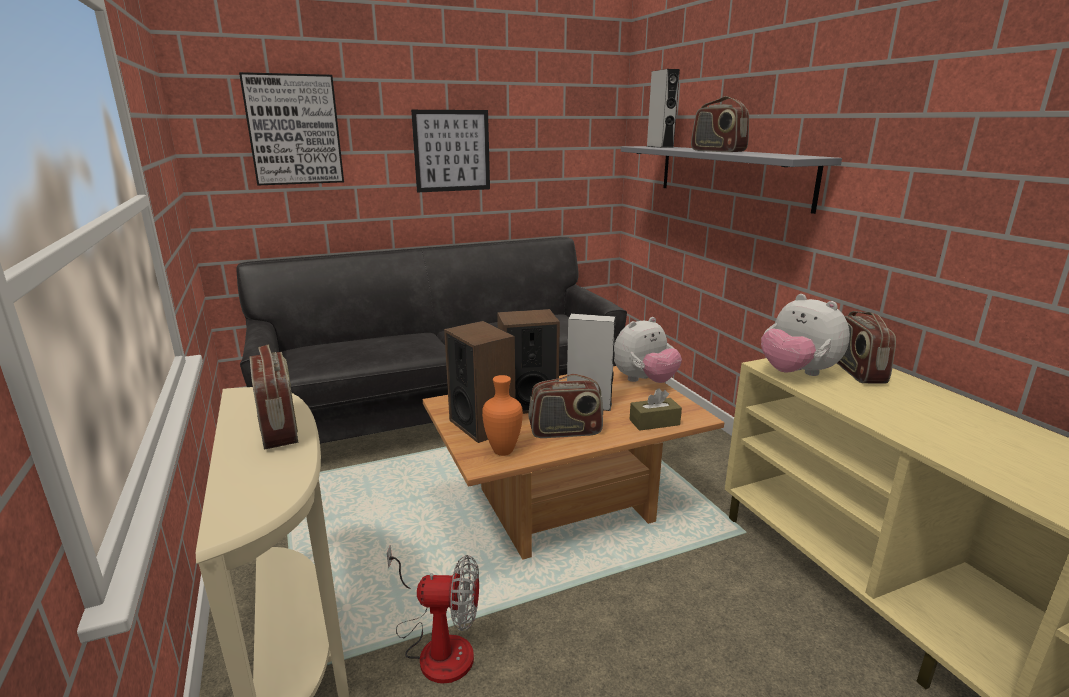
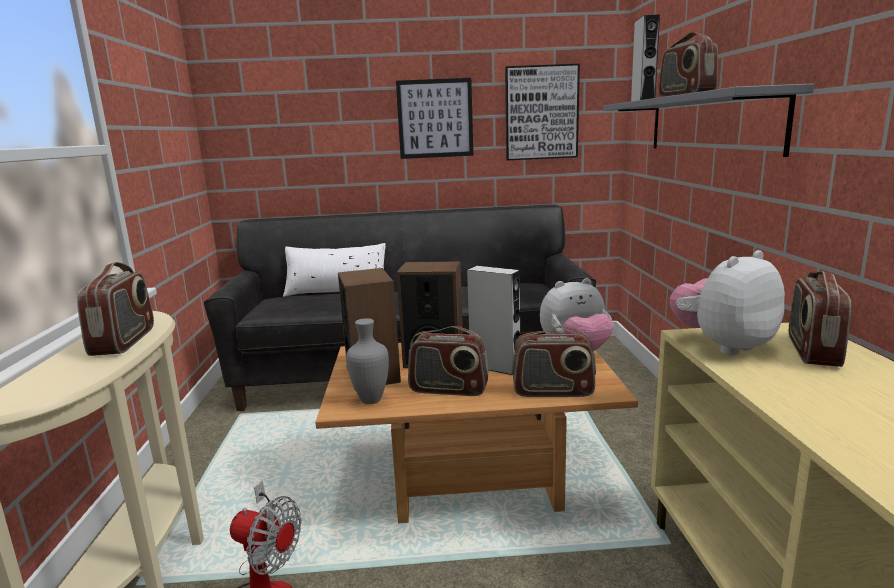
camera: 20 degrees right, 5 degrees down
picture [239,72,344,185] -> picture moved to [505,64,580,160]
orange vase [482,375,523,456] -> grey vase [346,318,389,404]
brown tissue box [629,388,682,431] -> radio [511,326,596,397]
plush toy [761,294,850,376] -> plush toy turned 75 degrees clockwise [670,250,785,356]
none -> white pillow [283,243,386,297]

